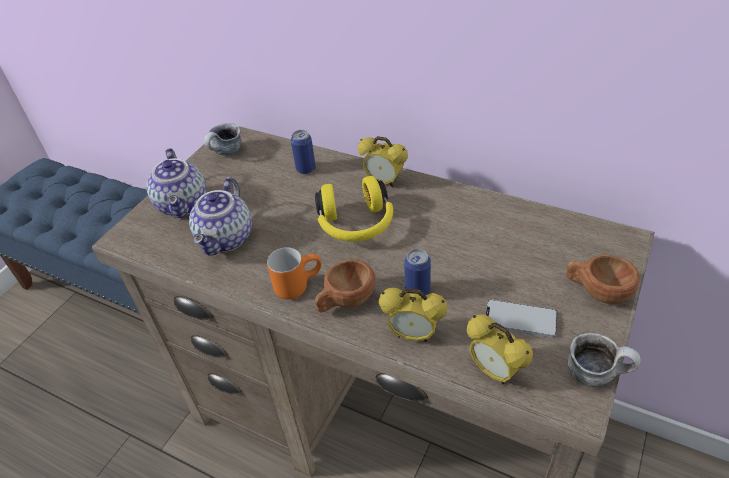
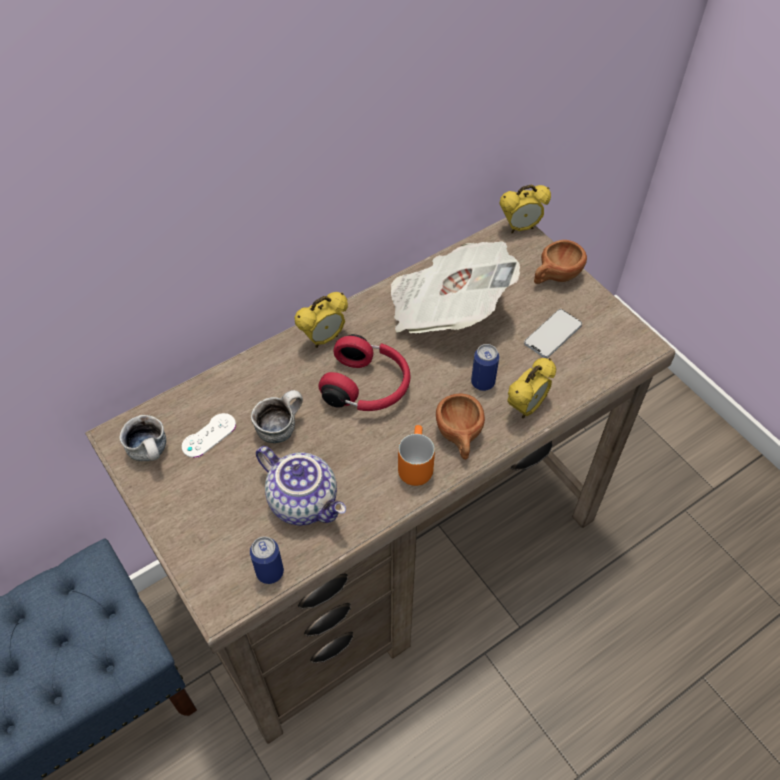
camera: 65 degrees left, 10 degrees up
teapot [146,148,207,218] -> none
can [291,130,316,174] -> can moved to [250,537,284,584]
yellow headphones [315,176,393,242] -> red headphones [319,334,411,411]
alarm clock [467,314,533,384] -> alarm clock moved to [500,184,551,233]
mug [568,333,641,387] -> mug moved to [251,390,303,443]
none -> white game controller [182,413,236,458]
none -> newspaper [391,241,520,333]

